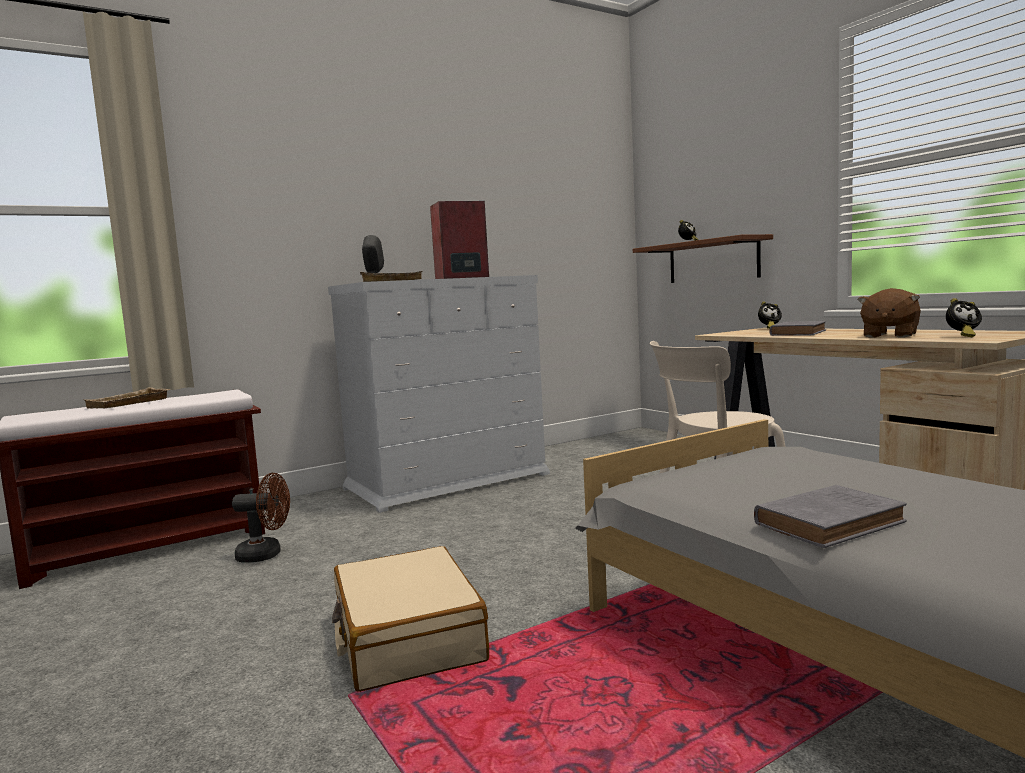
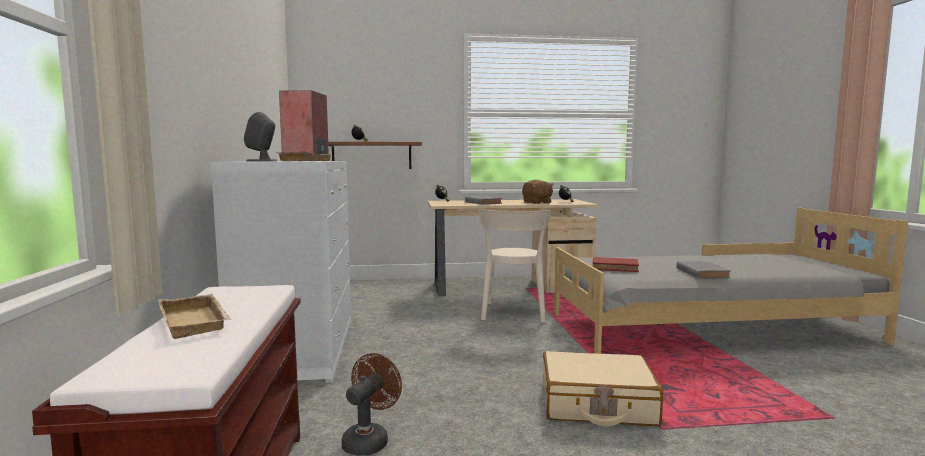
camera: 65 degrees left, 0 degrees up
none -> red book [592,257,639,272]

